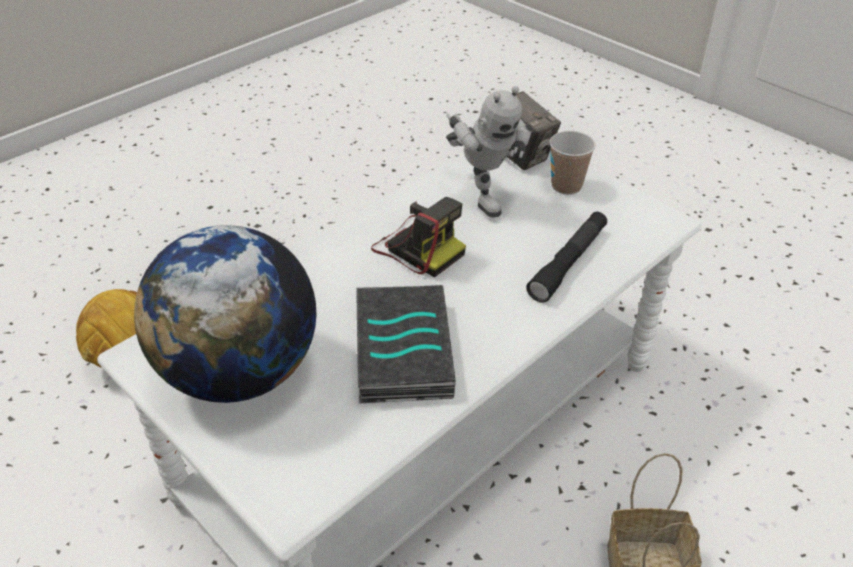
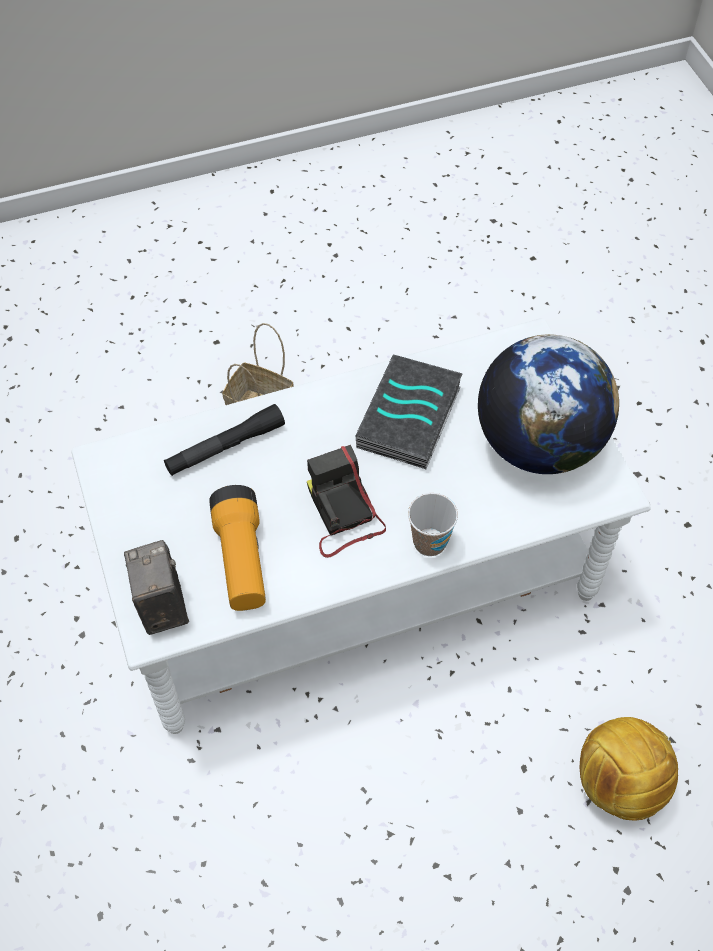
camera: 155 degrees left, 15 degrees up
toy robot [446,86,533,218] -> flashlight [209,485,266,611]
cup [550,131,596,195] -> cup moved to [408,493,458,556]

